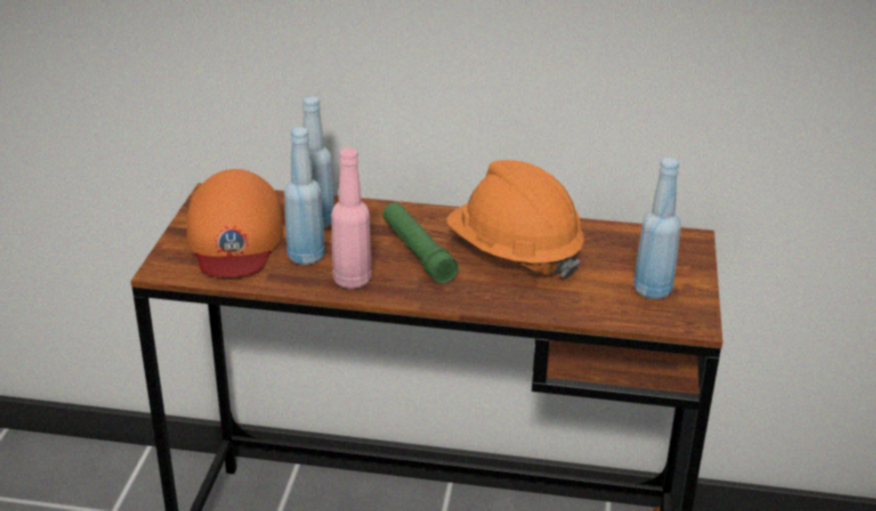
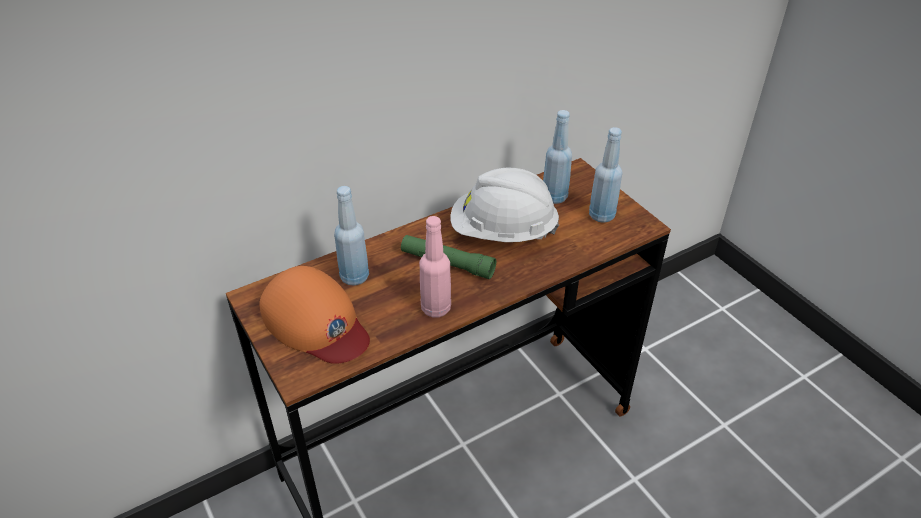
camera: 40 degrees left, 10 degrees up
blue bottle [284,127,325,265] -> blue bottle moved to [543,110,572,204]
orange hard hat [447,160,584,279] -> white hard hat [451,168,559,242]

